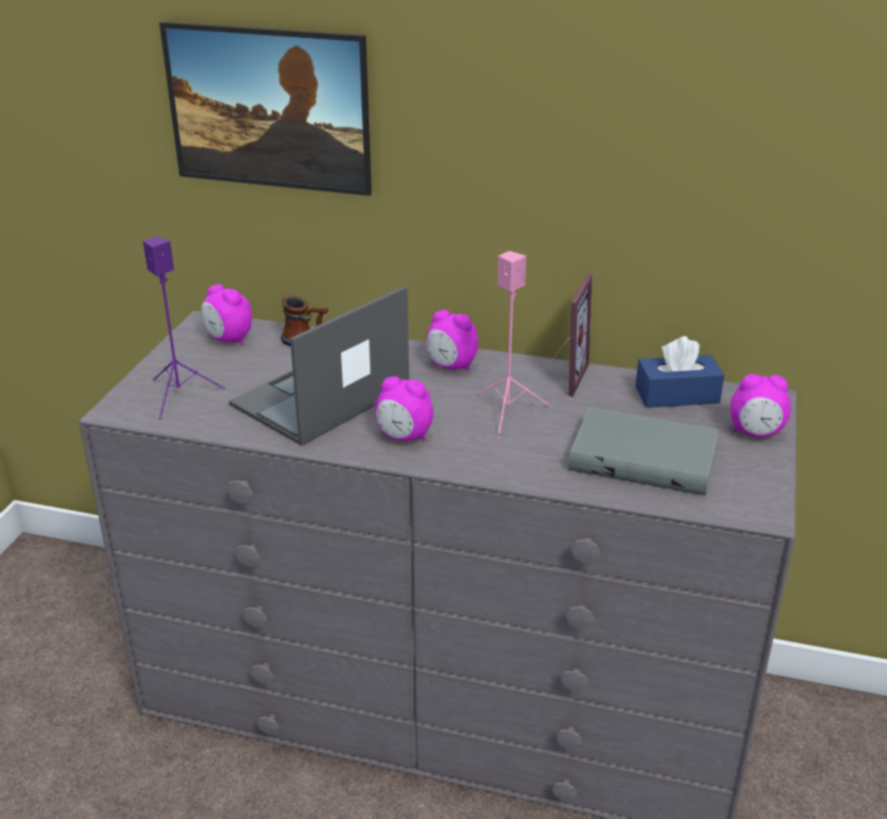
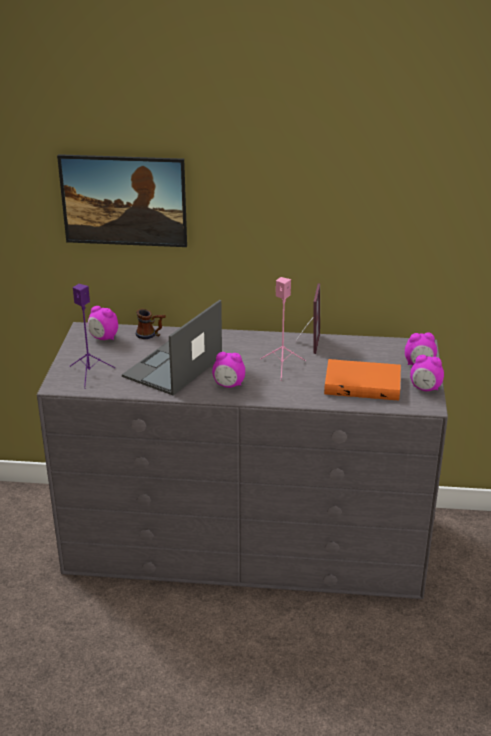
camera: 10 degrees left, 0 degrees up
alarm clock [426,310,478,370] -> alarm clock moved to [410,355,444,391]
grey book [568,407,719,496] -> orange book [324,359,401,400]
blue tissue box [635,336,724,408] -> none

